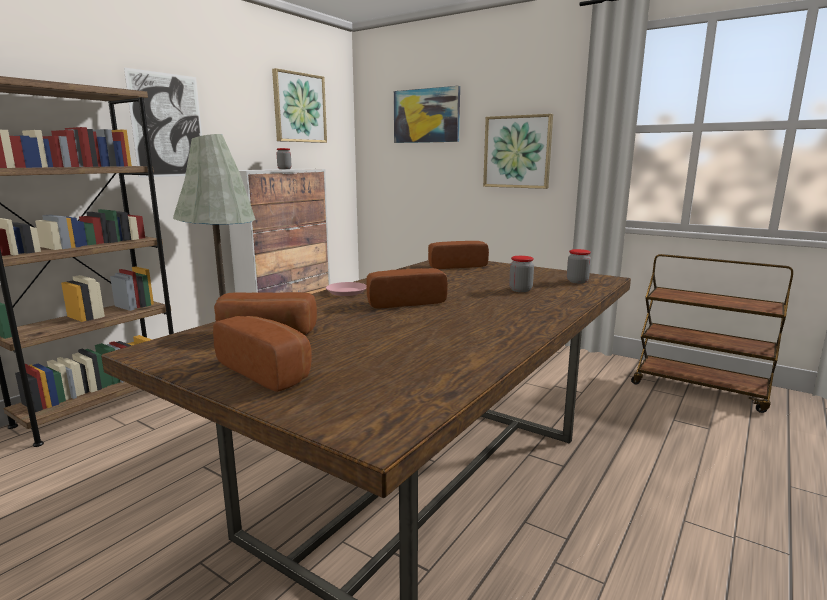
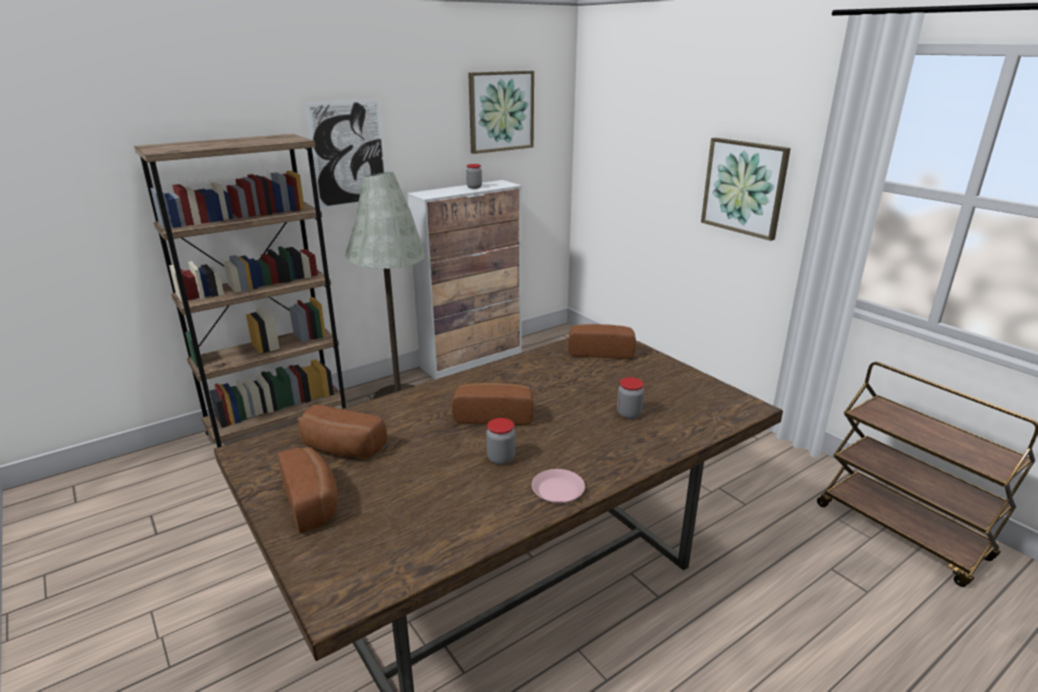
camera: 20 degrees right, 10 degrees up
pink plate [326,282,367,296] -> pink plate moved to [532,469,585,503]
picture [394,86,460,143] -> none
jar [567,249,591,283] -> jar moved to [487,418,515,465]

